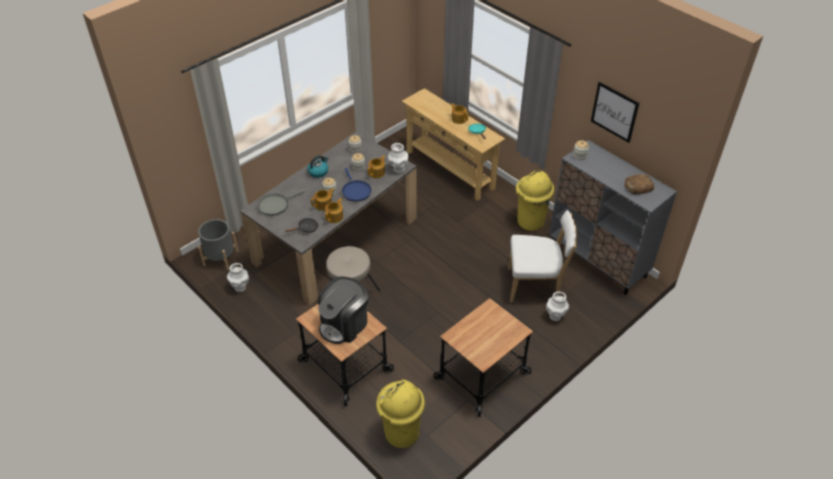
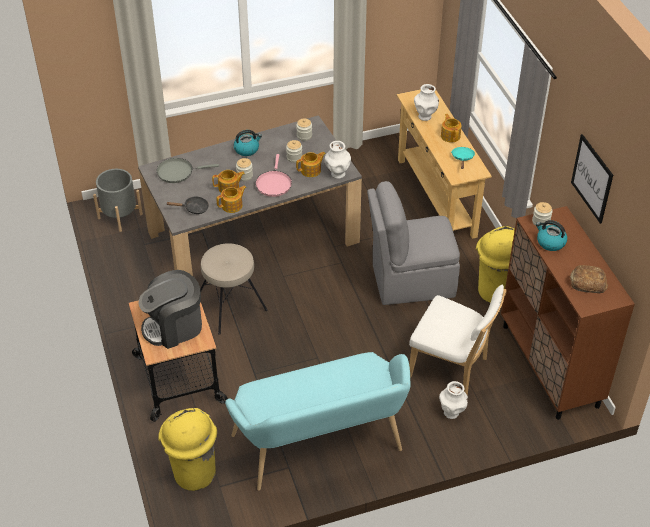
camera: 25 degrees right, 0 degrees up
white vase [227,263,249,292] -> white vase moved to [414,84,439,121]
blue frying pan [342,168,371,201] -> pink frying pan [256,154,292,197]
cart [434,298,533,417] -> turquoise bench [225,352,410,491]
grey cabinet [549,140,677,295] -> brown cabinet [501,206,635,420]
none -> grey chair [367,181,460,305]
none -> kettle [536,220,567,251]

